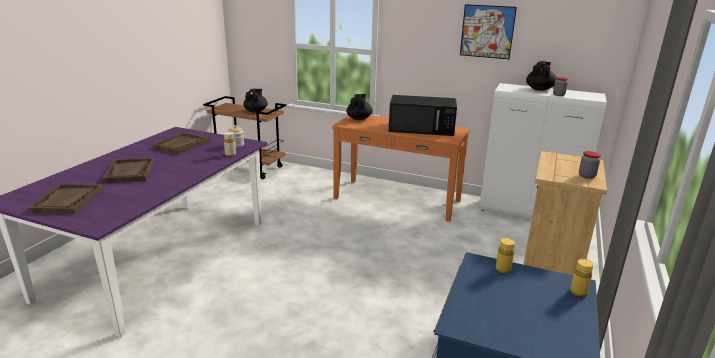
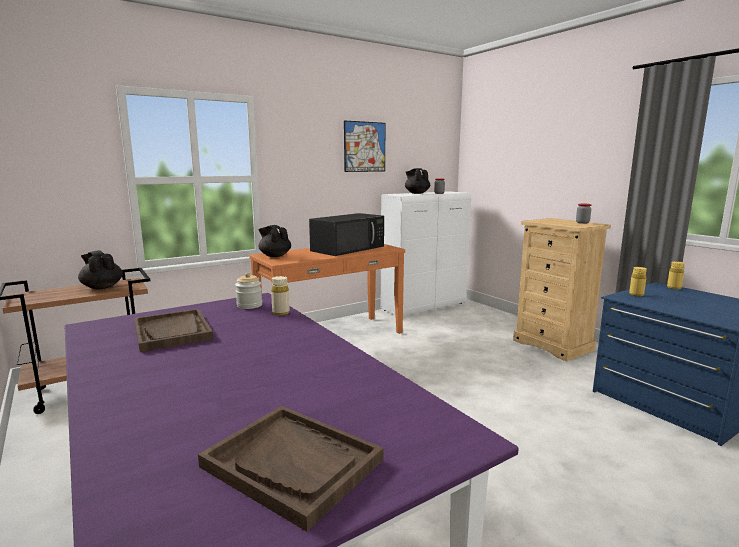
camera: 55 degrees left, 10 degrees down
brown tray [102,158,154,183] -> none

